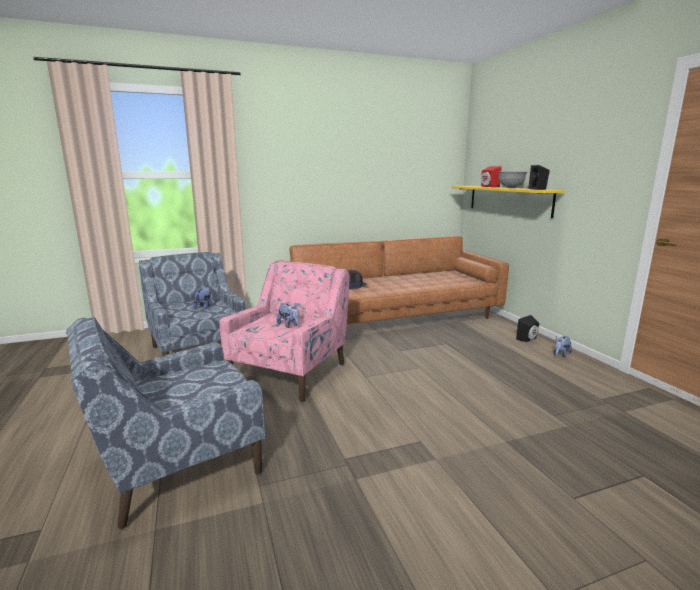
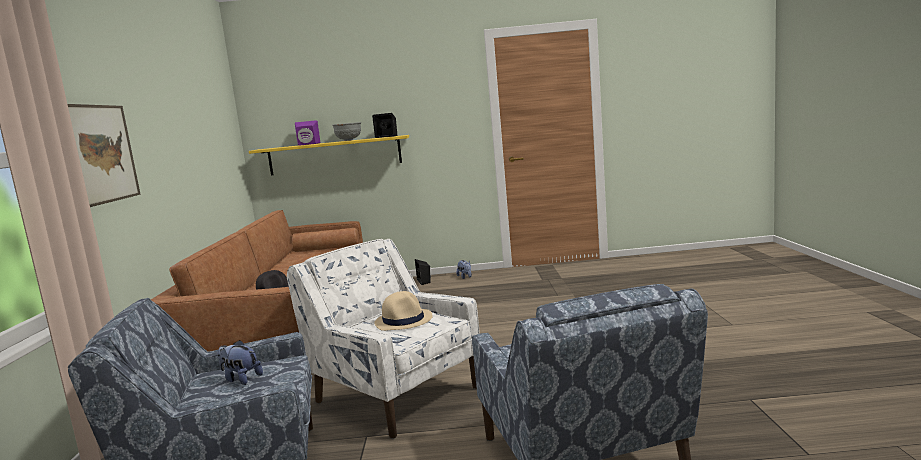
camera: 70 degrees left, 5 degrees down
pink armchair [220,261,350,402] -> white armchair [287,239,480,439]
plush toy [277,303,299,328] -> beige hat [374,291,433,331]
red speaker [481,166,502,187] -> purple speaker [295,120,320,146]
none -> picture [68,104,141,207]

